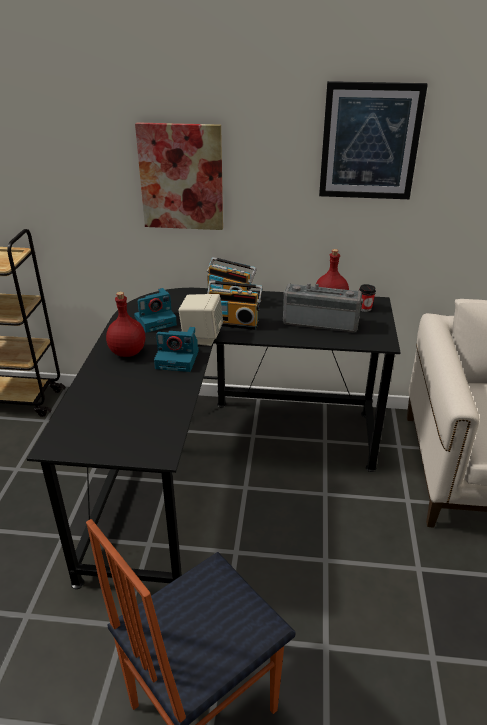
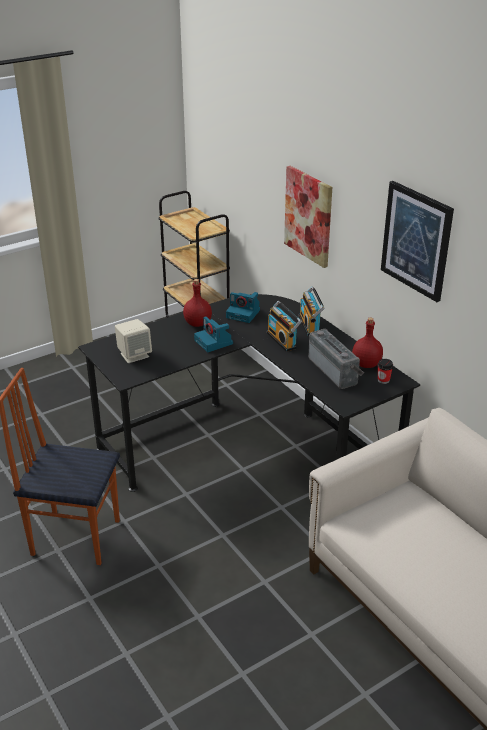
camera: 50 degrees right, 0 degrees up
beige speaker [179,294,223,346] -> beige speaker moved to [115,319,152,363]

